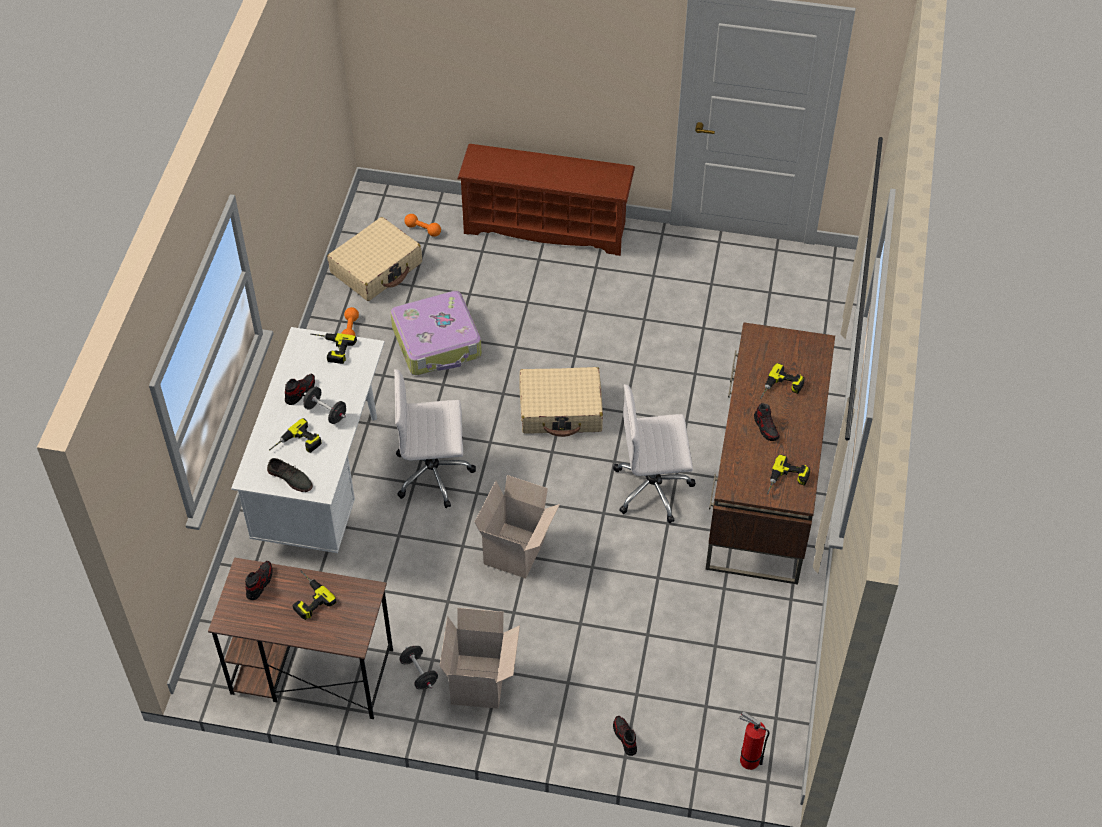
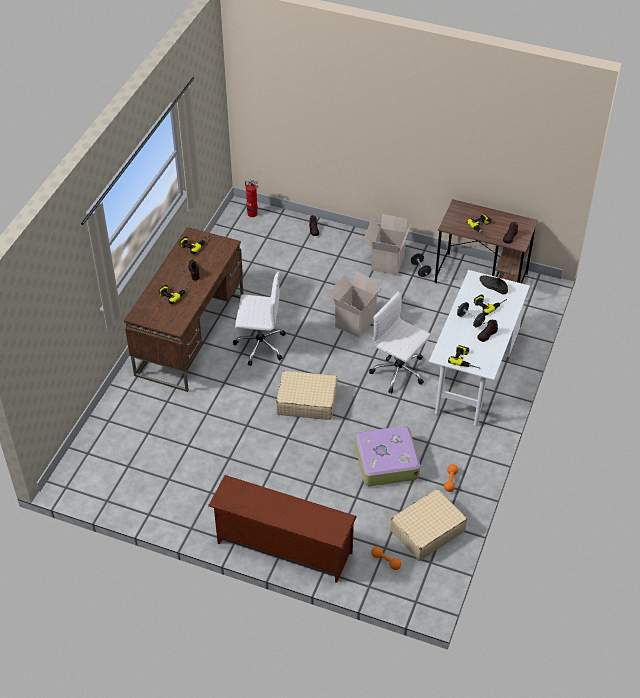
camera: 170 degrees left, 5 degrees down
white office chair [394,369,476,508] -> white office chair turned 150 degrees counterclockwise [369,291,431,393]

